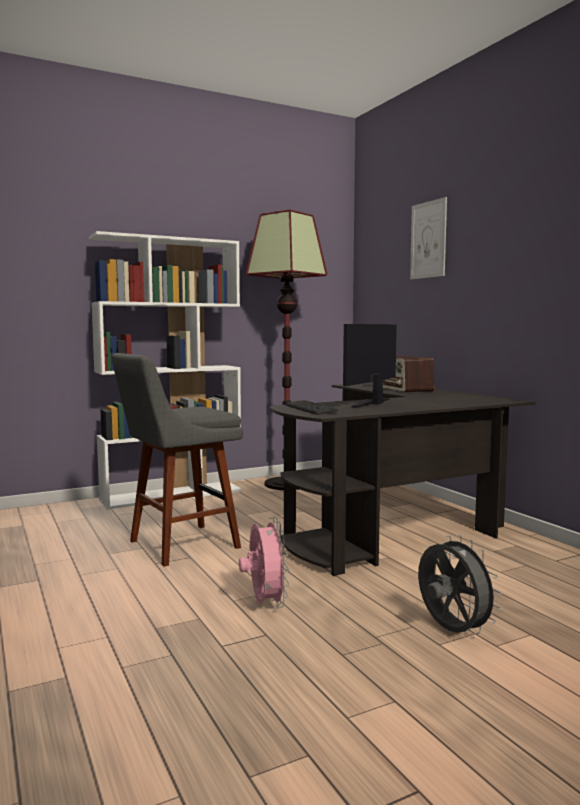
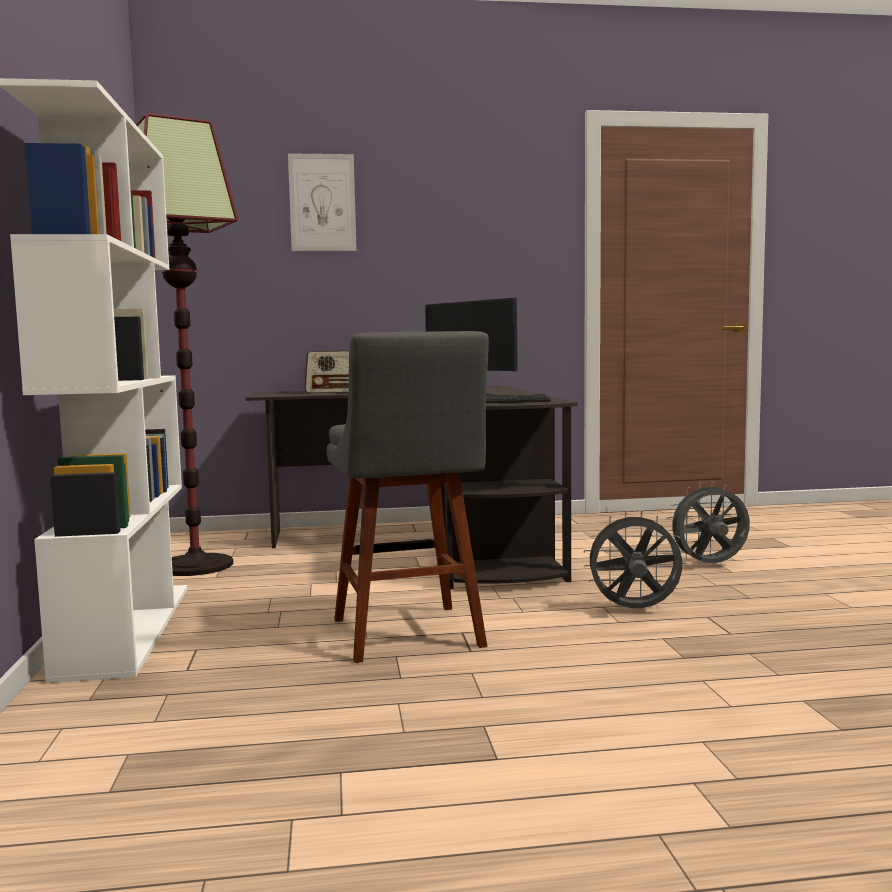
camera: 70 degrees left, 0 degrees up
pink fan [239,517,290,608] -> grey fan [584,510,685,608]

